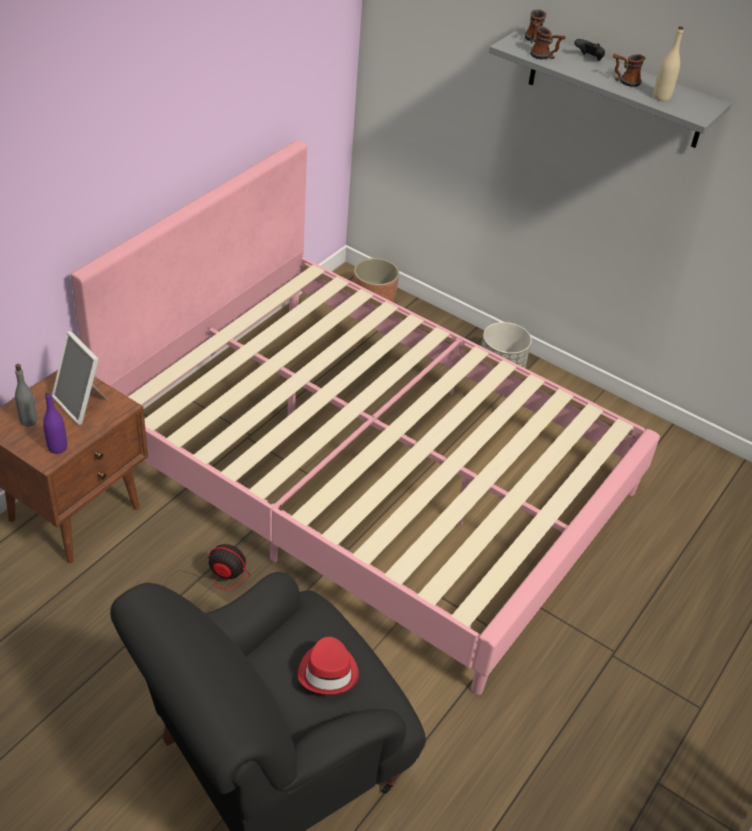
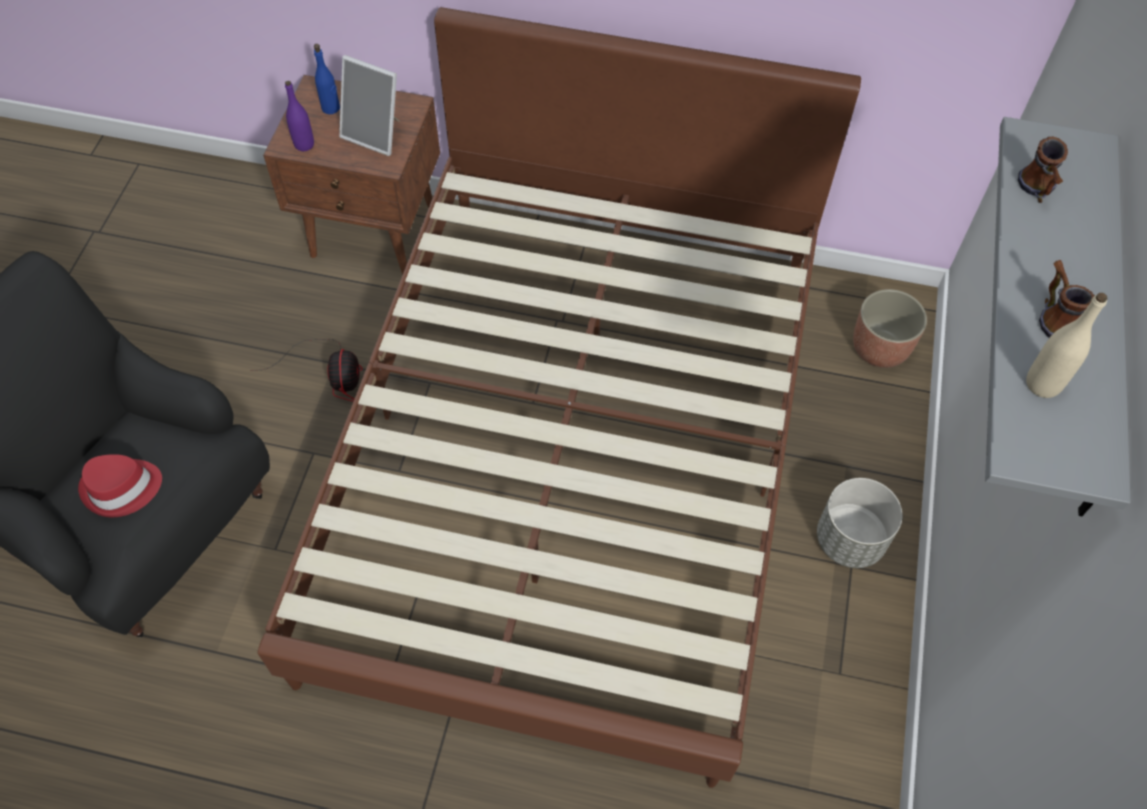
camera: 70 degrees right, 15 degrees up
grey bottle [15,364,38,426] -> blue bottle [314,44,340,114]
picture frame [52,331,109,425] -> picture frame turned 90 degrees counterclockwise [339,55,399,156]
pink bed [71,140,660,695] -> brown bed [258,7,861,788]
mug [525,9,546,43] -> none
black game controller [574,39,605,61] -> none

